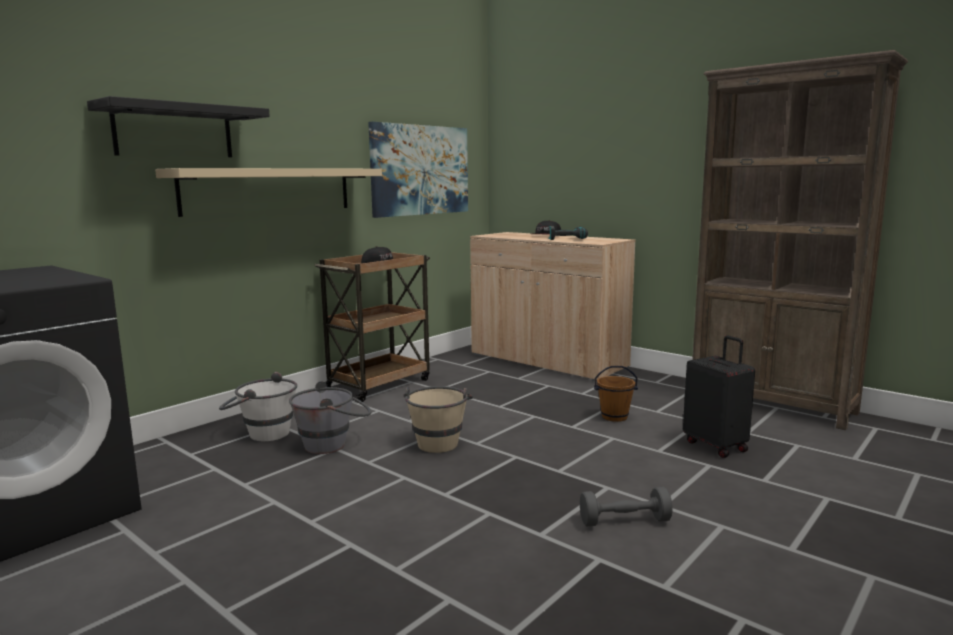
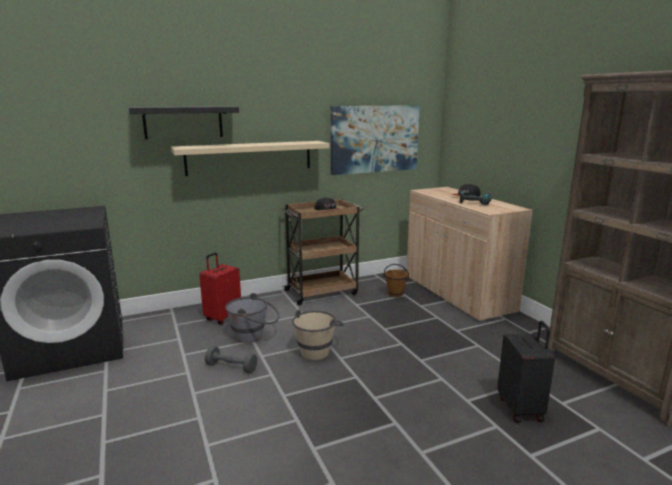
camera: 25 degrees right, 5 degrees up
white bucket [219,372,297,441] -> red suitcase [199,253,241,325]
grey dumbbell [580,487,673,527] -> grey dumbbell moved to [205,346,257,374]
brown bucket [594,366,638,422] -> brown bucket moved to [383,264,409,297]

